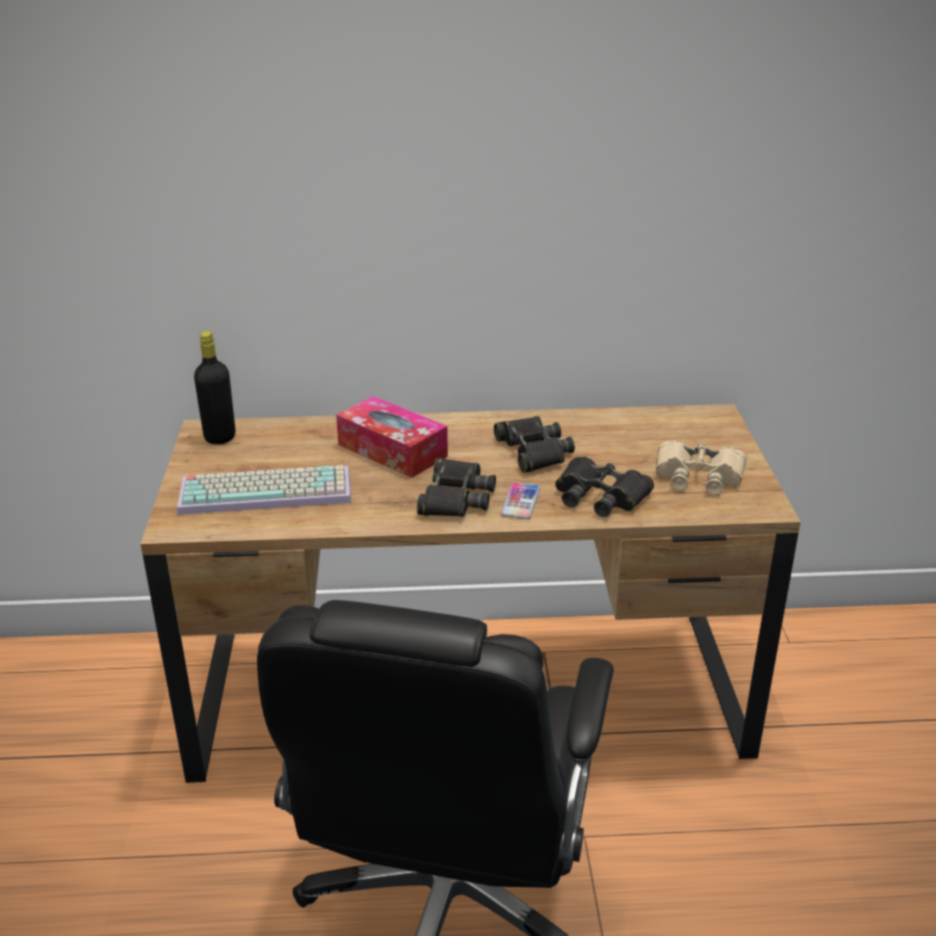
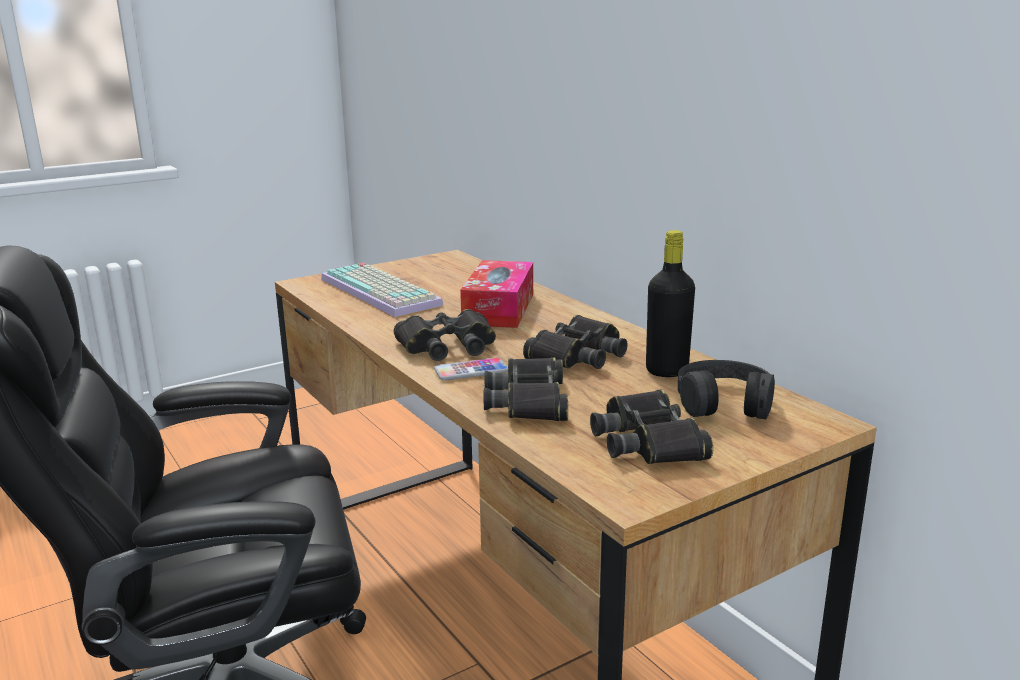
camera: 60 degrees right, 10 degrees down
black bottle [194,331,235,444] -> black bottle moved to [646,230,695,377]
beige binoculars [656,440,746,495] -> black binoculars [590,389,713,464]
none -> black headphones [678,360,775,419]

